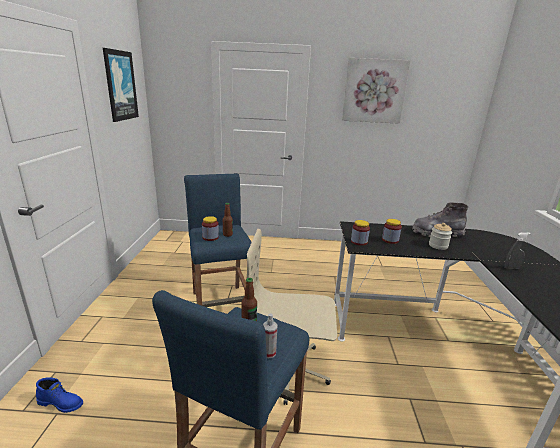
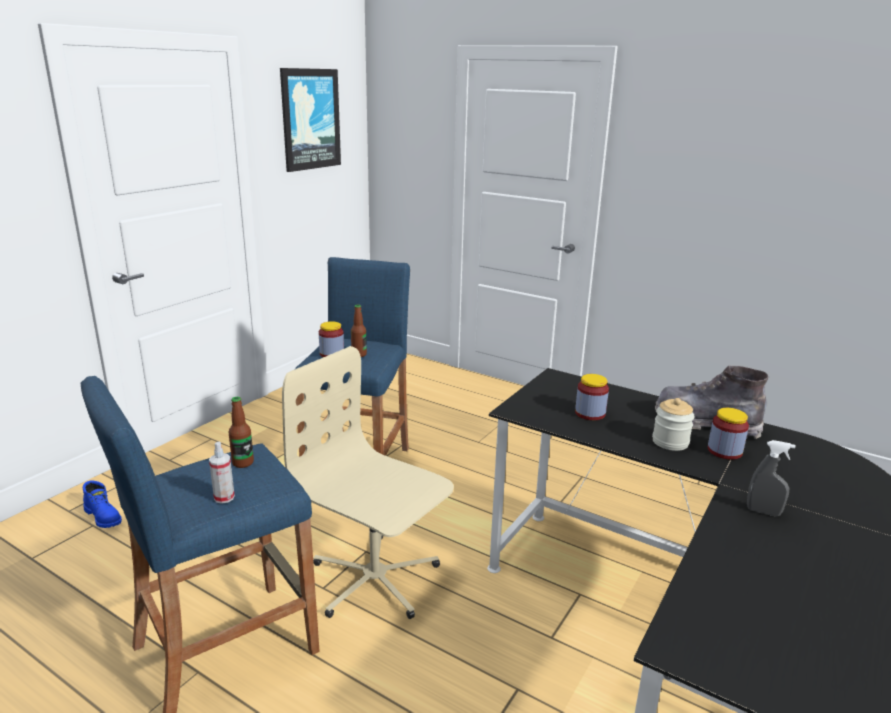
camera: 30 degrees right, 0 degrees up
picture [342,58,411,124] -> none
jar [351,220,370,246] -> jar moved to [708,408,749,460]

